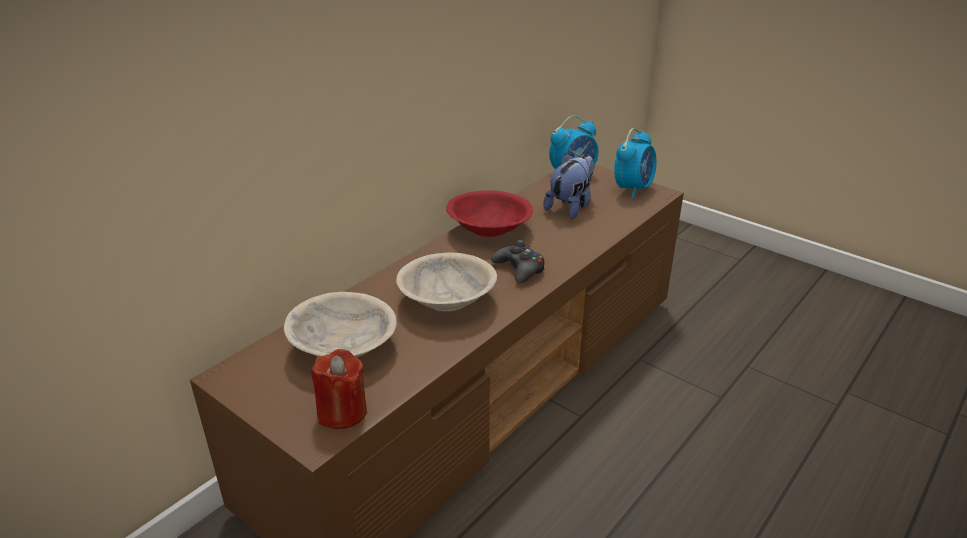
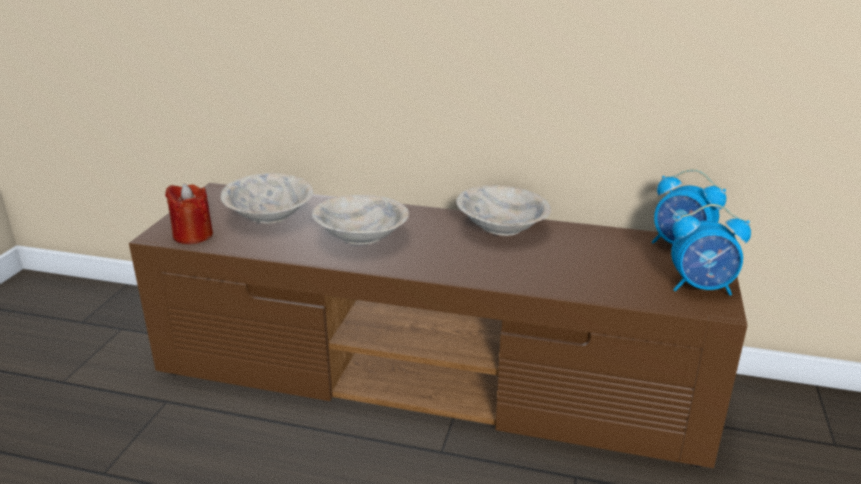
camera: 65 degrees right, 5 degrees down
red bowl [446,190,533,237] -> beige bowl [456,185,551,236]
black game controller [491,240,544,283] -> none
plush toy [543,154,594,219] -> none

